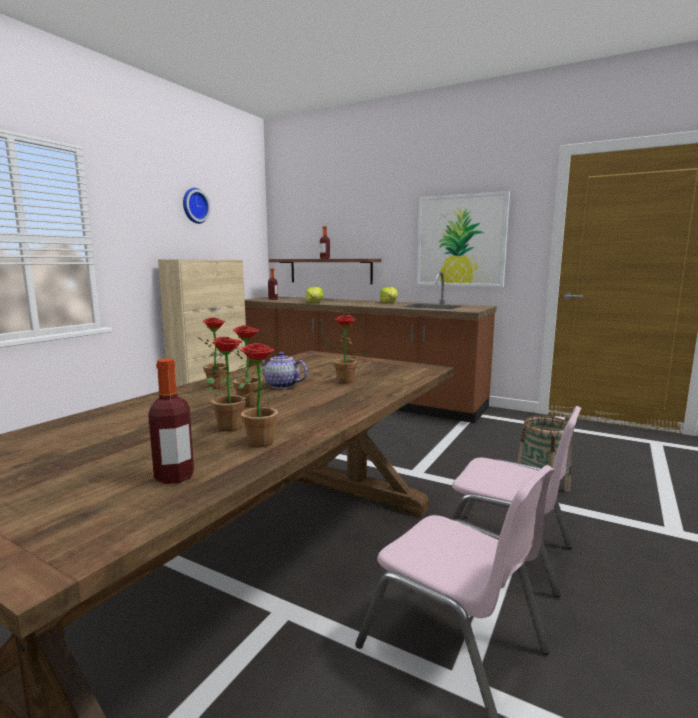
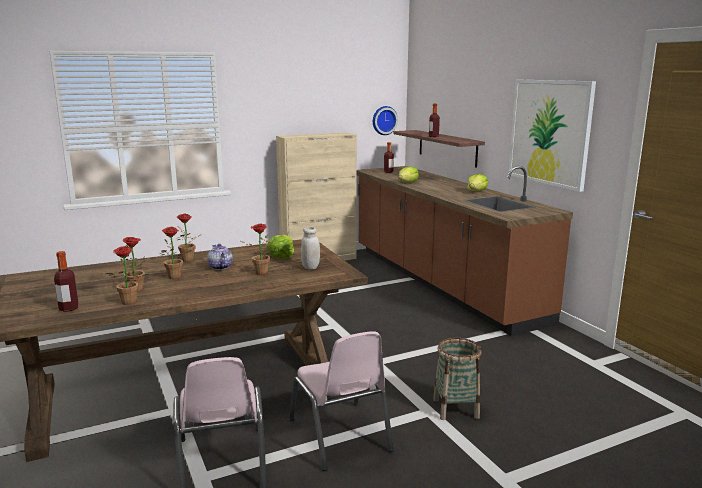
camera: 35 degrees right, 5 degrees up
wall clock [183,188,211,224] -> wall clock moved to [373,106,398,135]
none -> lettuce [267,235,294,259]
none -> white jar [301,227,320,269]

